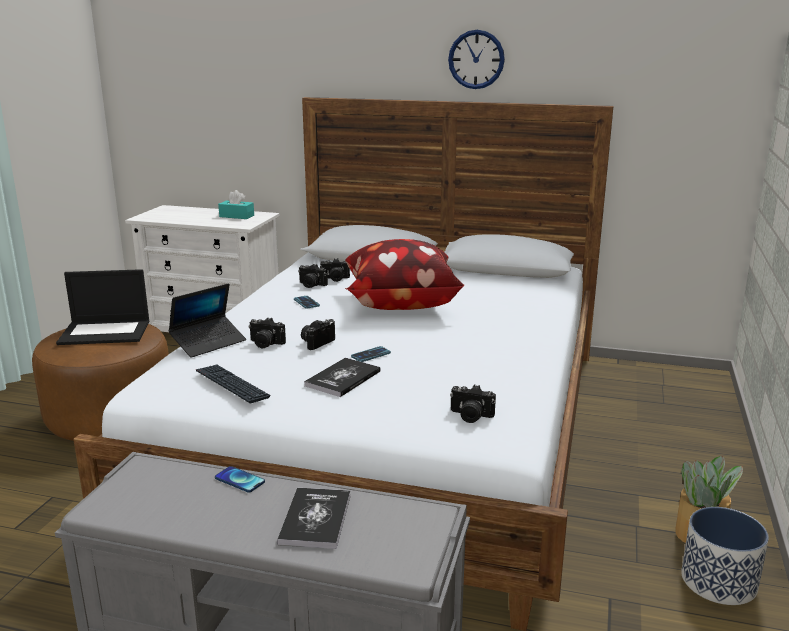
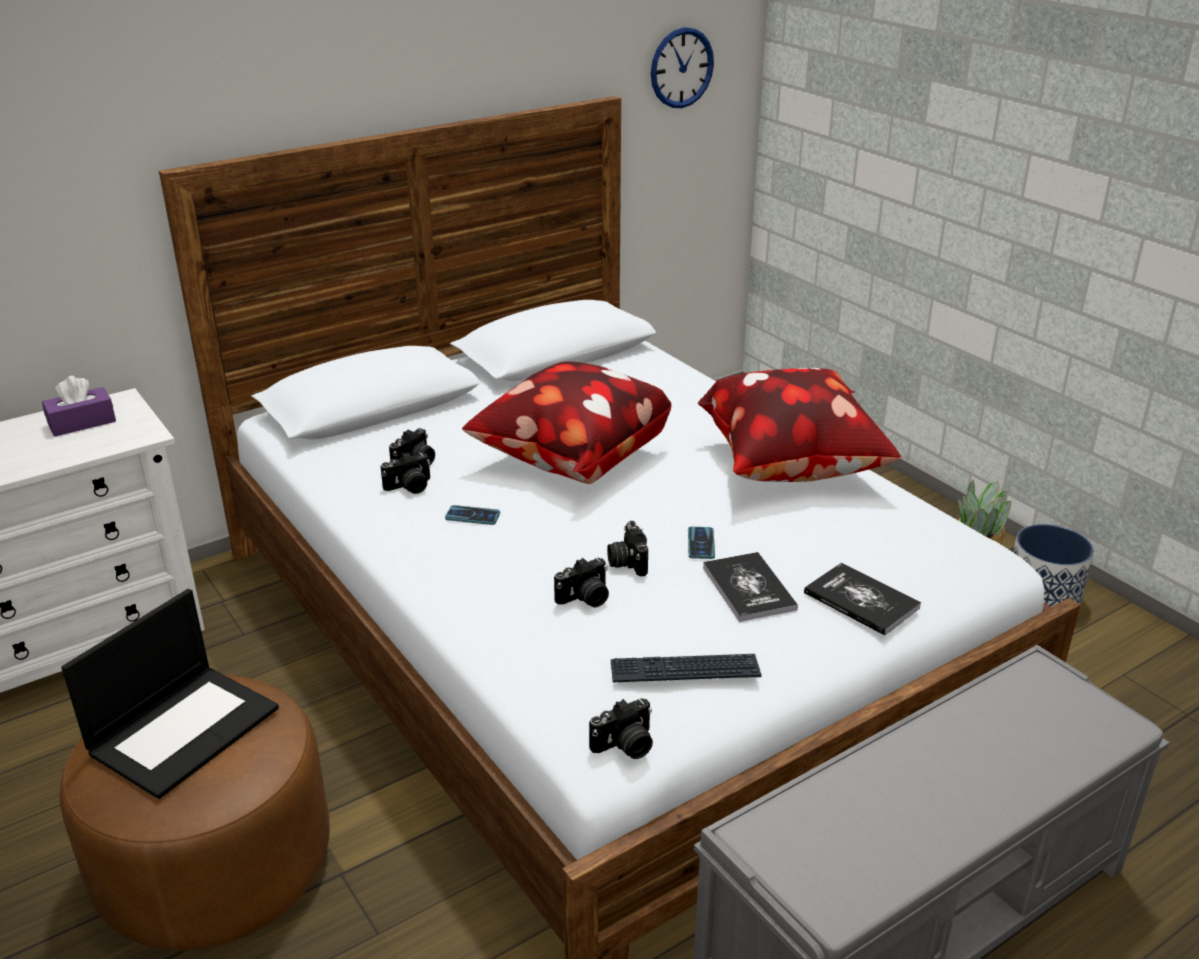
camera: 50 degrees left, 10 degrees up
laptop [168,283,246,358] -> none
phone [215,466,265,493] -> none
turquoise tissue box [218,190,254,219] -> purple tissue box [42,376,116,436]
book [277,488,350,549] -> book moved to [804,563,921,636]
wall clock [448,30,505,89] -> wall clock moved to [651,27,714,108]
camera [450,385,496,423] -> camera moved to [589,698,653,759]
none -> pillow [698,368,901,482]

